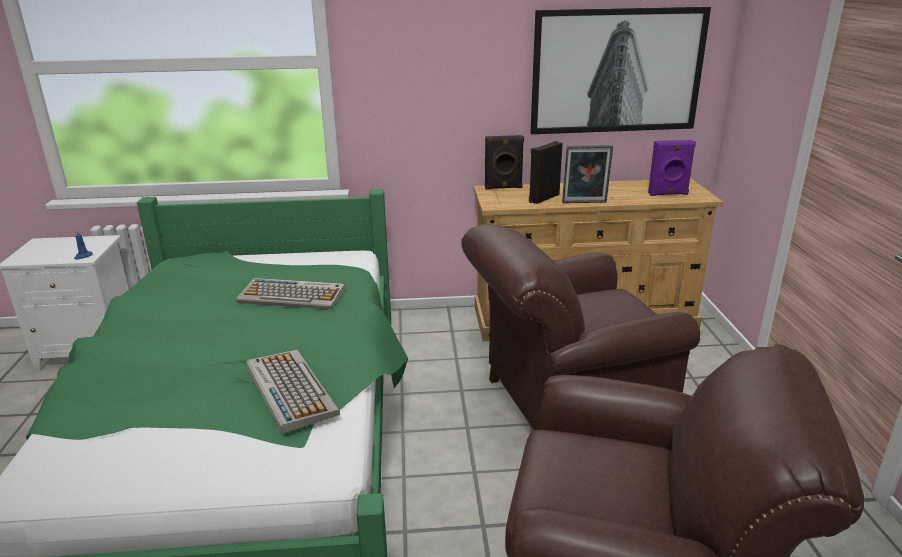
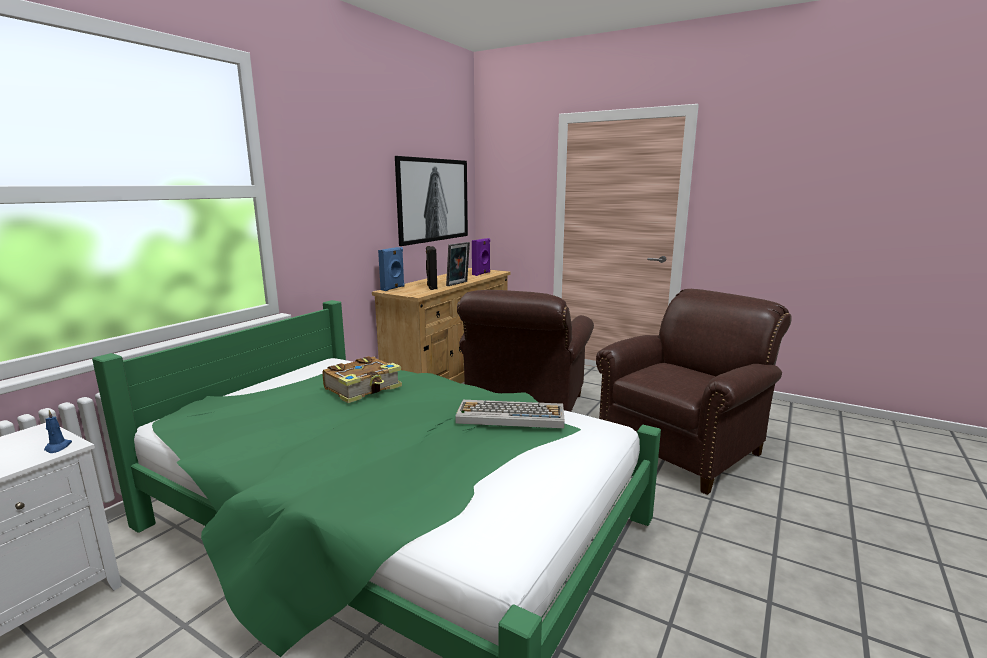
camera: 55 degrees left, 10 degrees down
keyboard [236,278,346,310] -> book [322,356,402,403]
black speaker [485,135,524,189] -> blue speaker [378,247,405,291]

